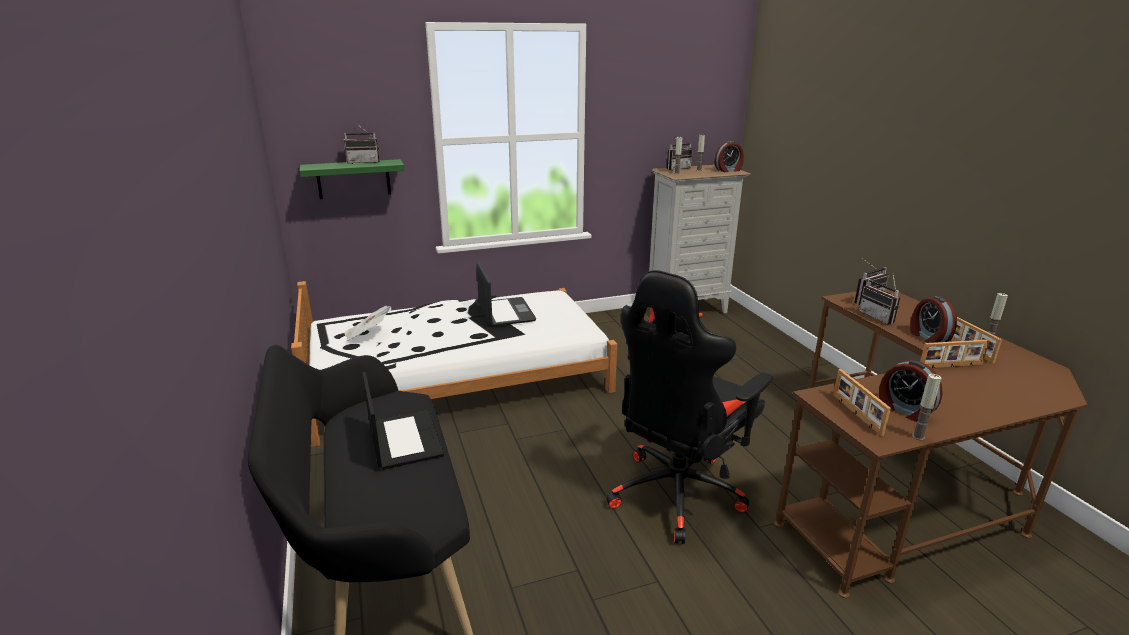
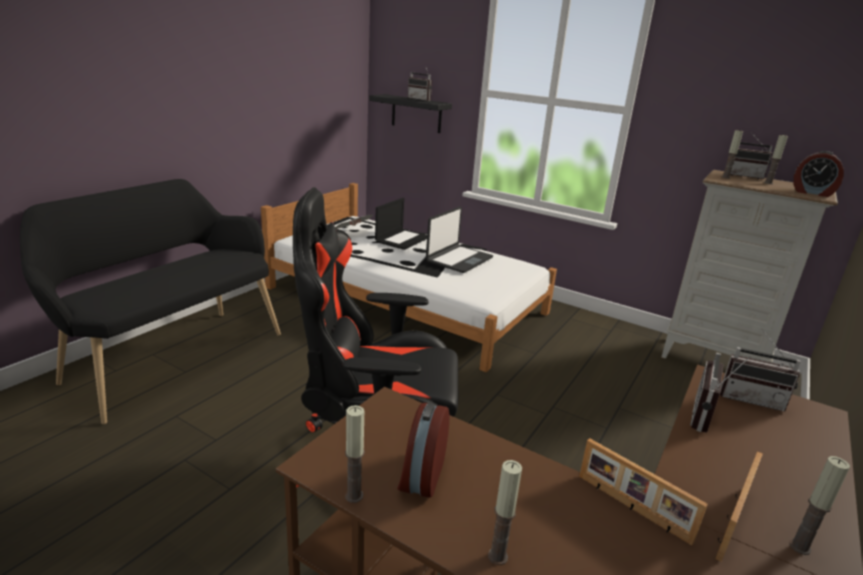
camera: 50 degrees right, 0 degrees up
green shelf [299,159,405,199] -> black shelf [369,94,452,133]
laptop [362,372,444,470] -> laptop moved to [375,198,427,250]
picture frame [833,369,891,436] -> none
alarm clock [910,296,957,343] -> none
none -> candle [488,460,522,565]

